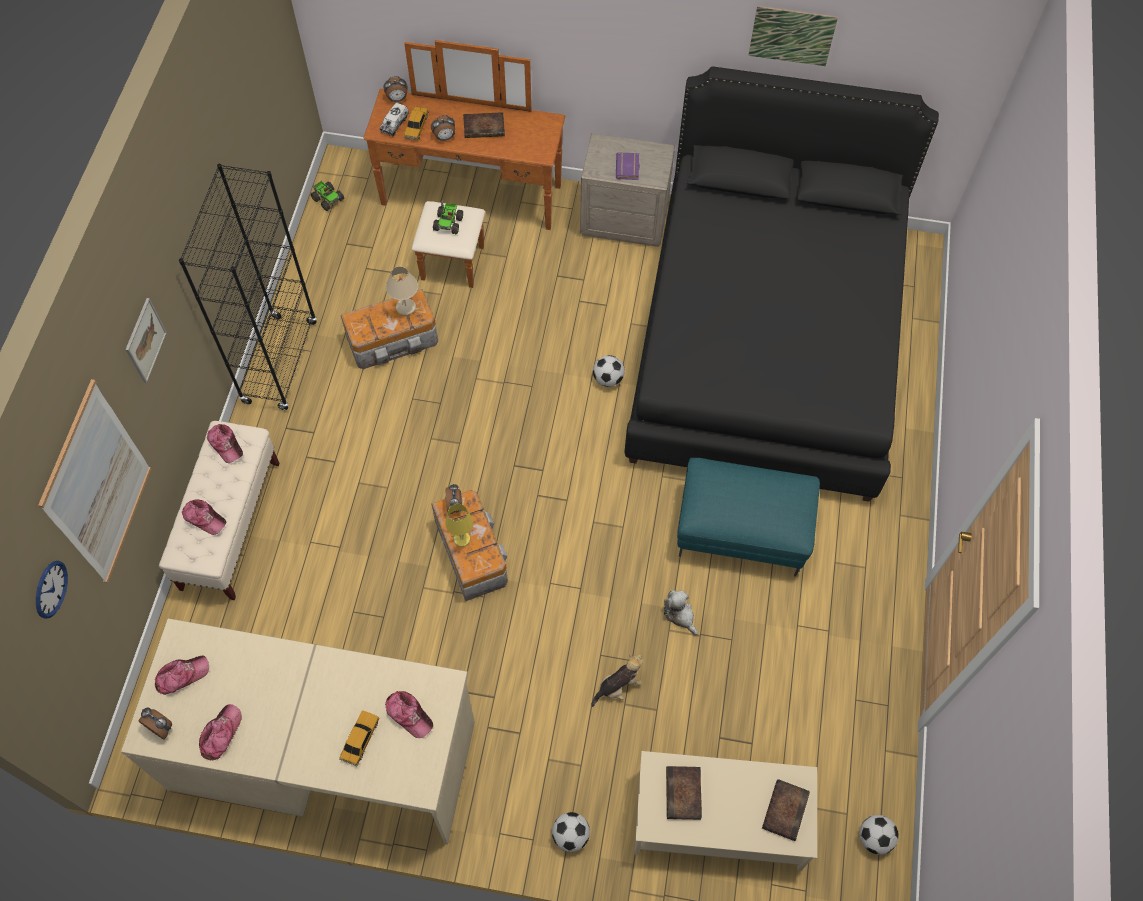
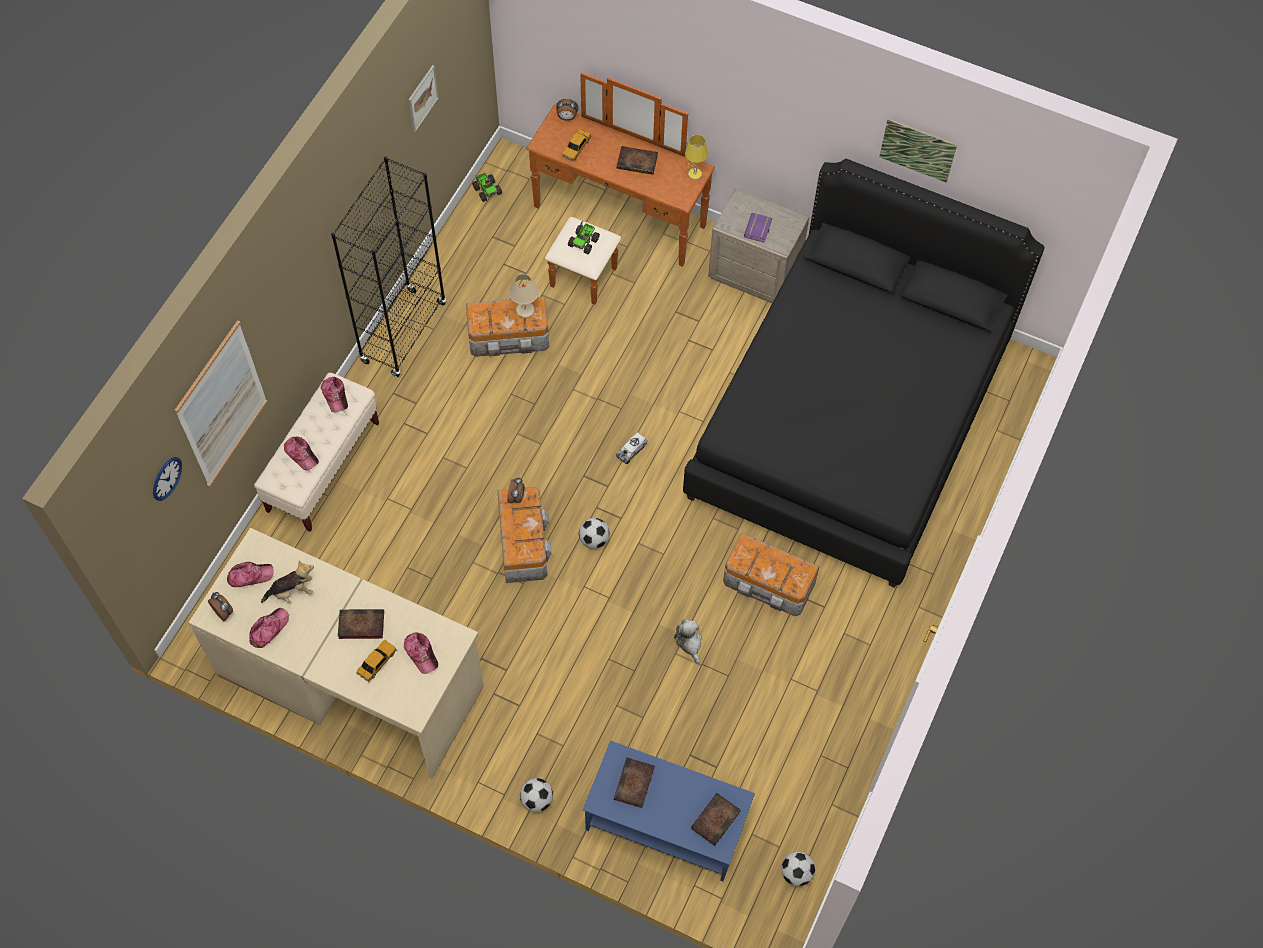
camera: 15 degrees right, 0 degrees up
picture [125,298,167,383] -> picture moved to [408,65,439,132]
toy truck [380,102,409,136] -> toy truck moved to [616,432,647,464]
alarm clock [431,115,455,141] -> none
yellow table lamp [445,504,473,547] -> yellow table lamp moved to [685,135,708,180]
plush toy [591,655,644,707] -> plush toy moved to [261,561,314,603]
football [593,355,625,387] -> football moved to [579,518,609,549]
beige coffee table [634,751,817,871] -> blue coffee table [583,740,755,881]
turquoise ottoman [677,458,820,576] -> storage box [723,532,820,616]
none -> book [338,609,384,639]

